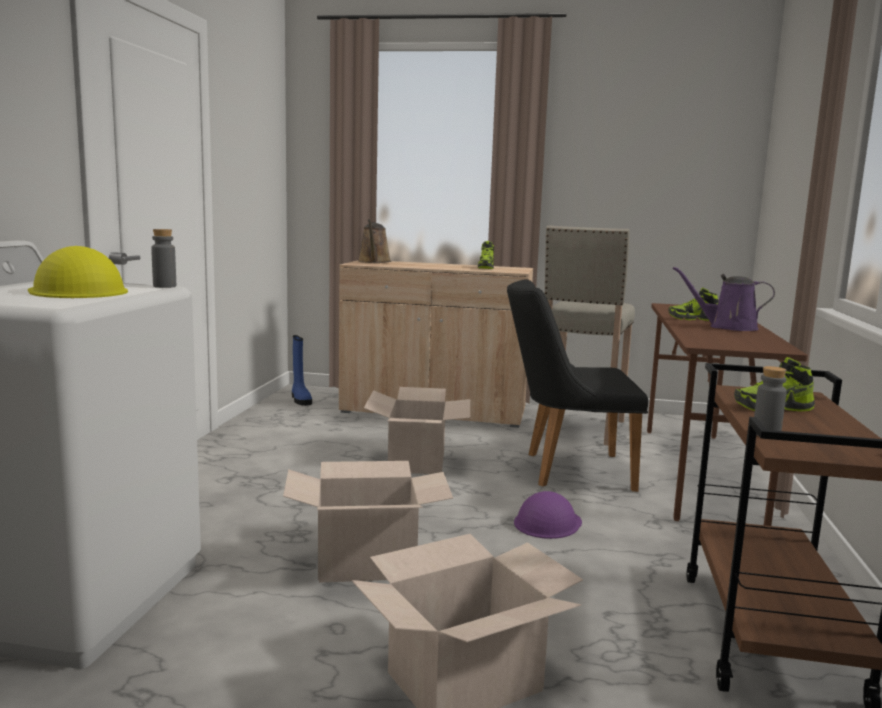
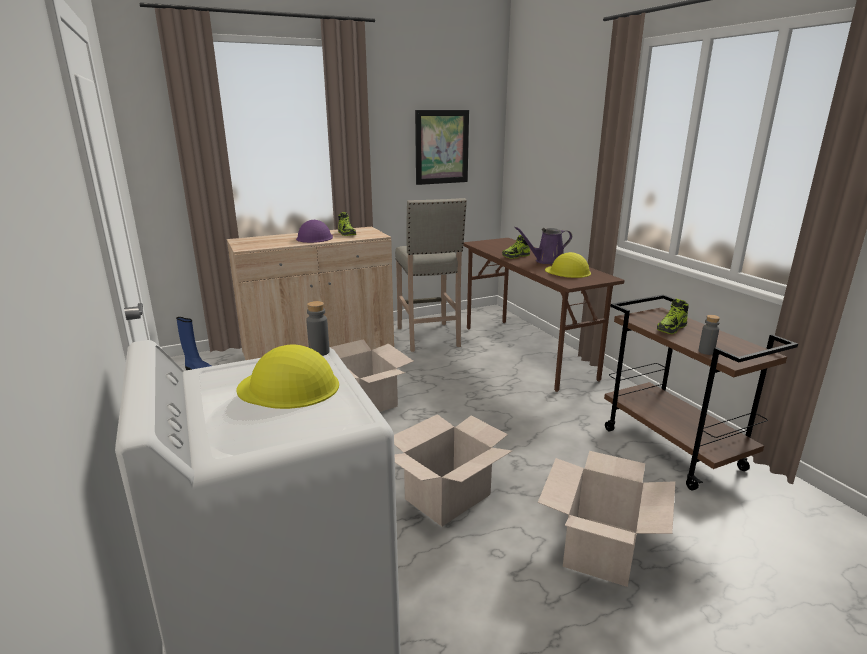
camera: 35 degrees left, 10 degrees up
brown watering can [358,219,391,263] -> none
black chair [507,279,648,492] -> none
purple hard hat [514,491,582,539] -> purple hard hat moved to [296,220,333,243]
none -> picture [415,110,469,185]
none -> yellow hard hat [545,252,591,278]

